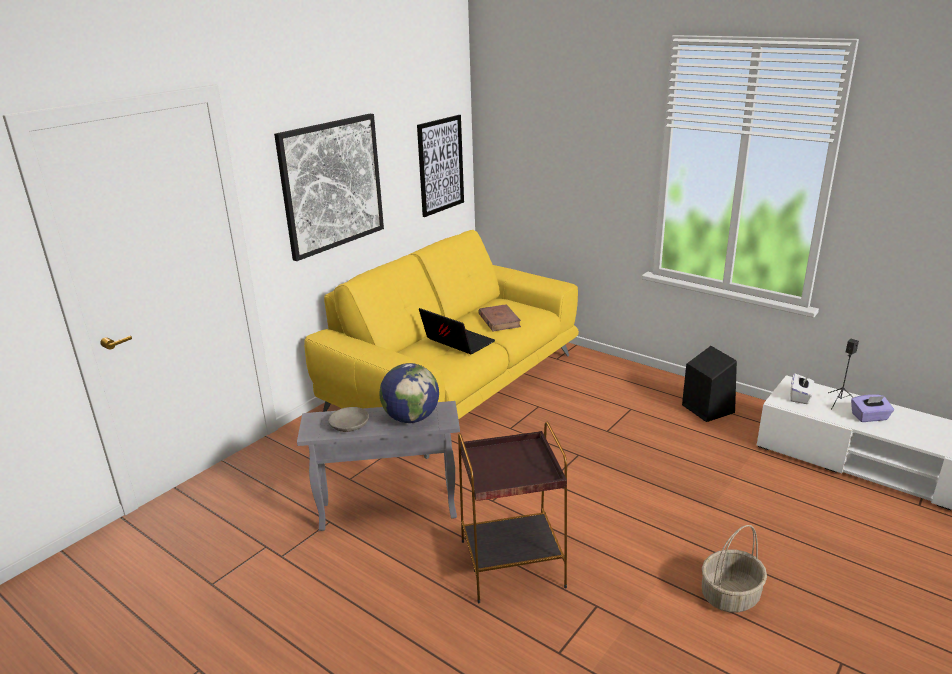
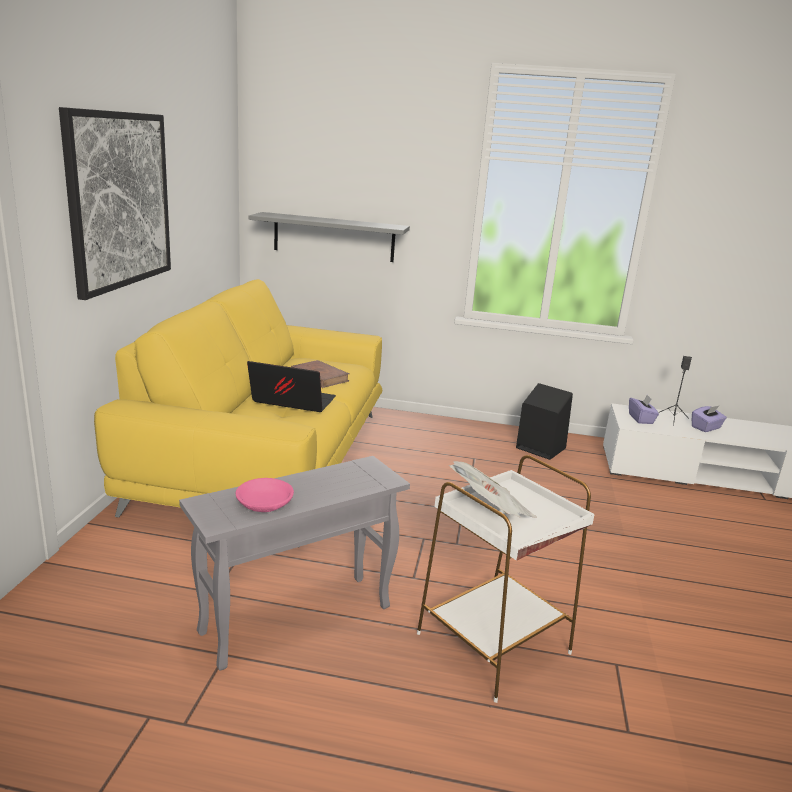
camera: 30 degrees left, 5 degrees down
grey bowl [328,407,369,432] -> pink bowl [236,478,294,512]
globe [379,363,439,423] -> none
picture [417,115,464,217] -> none
brown side table [458,422,567,603] -> white side table [417,455,595,703]
basket [702,525,767,613] -> none
white tissue box [790,373,815,404] -> purple tissue box [629,394,659,424]
none -> grey shelf [249,212,410,262]
none -> newspaper [449,461,537,518]

